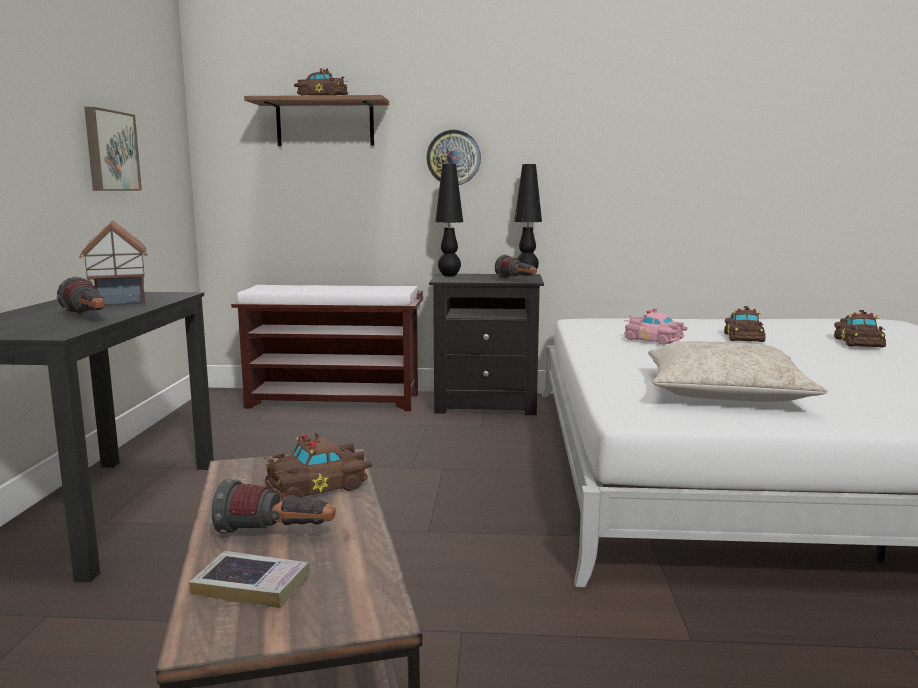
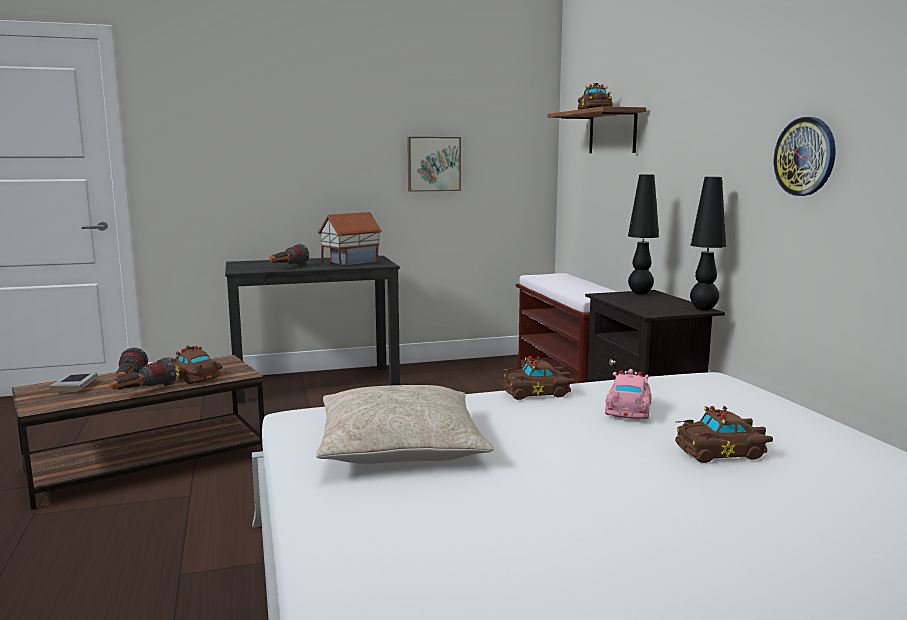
camera: 70 degrees right, 0 degrees up
wall clock [426,130,481,185] -> wall clock moved to [774,117,836,196]
flashlight [495,255,537,279] -> flashlight moved to [110,358,176,390]
brown toy car [834,310,886,348] -> brown toy car moved to [502,356,575,400]

